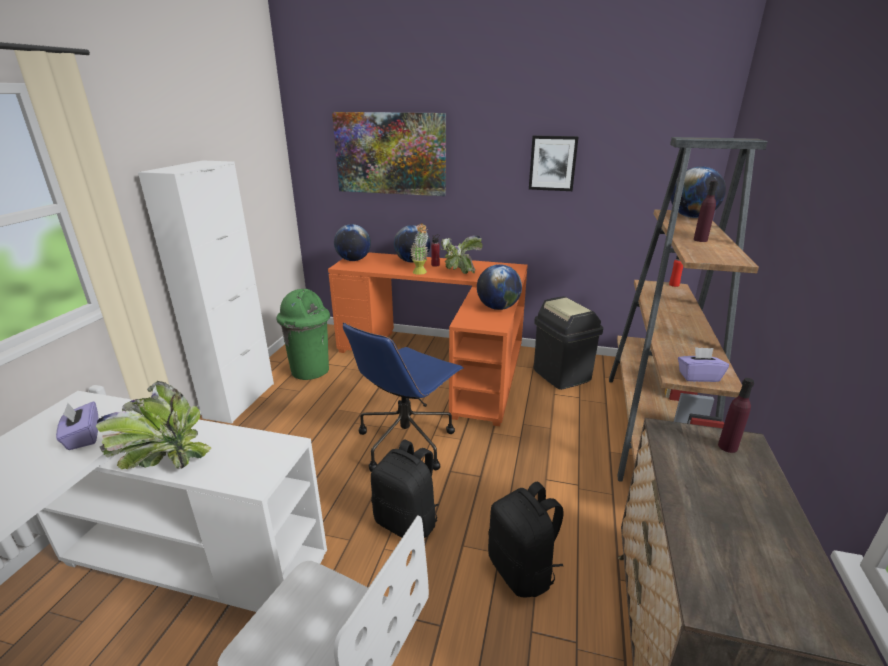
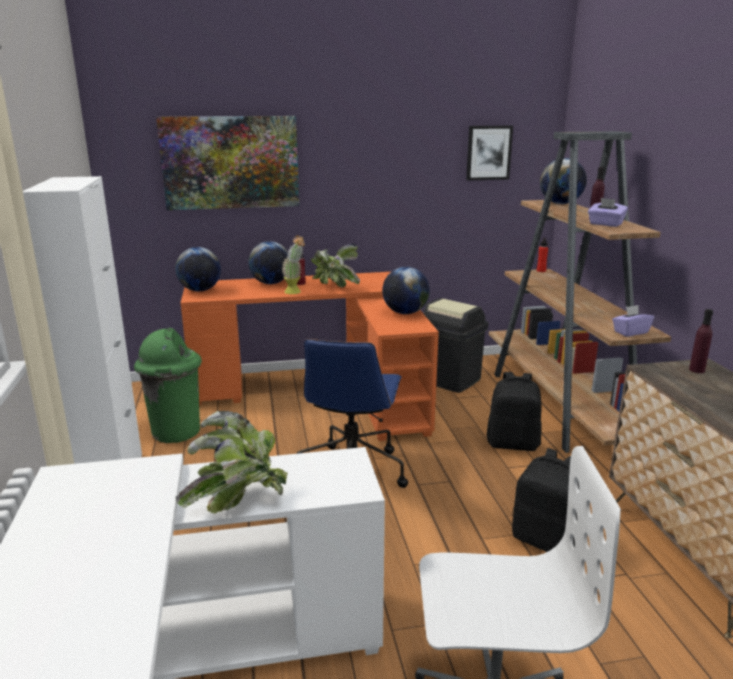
camera: 25 degrees left, 5 degrees down
purple tissue box [56,401,99,450] -> purple tissue box moved to [588,198,628,227]
black backpack [371,439,439,538] -> black backpack moved to [487,372,542,451]
picture [529,135,579,191] -> picture moved to [466,126,513,181]

